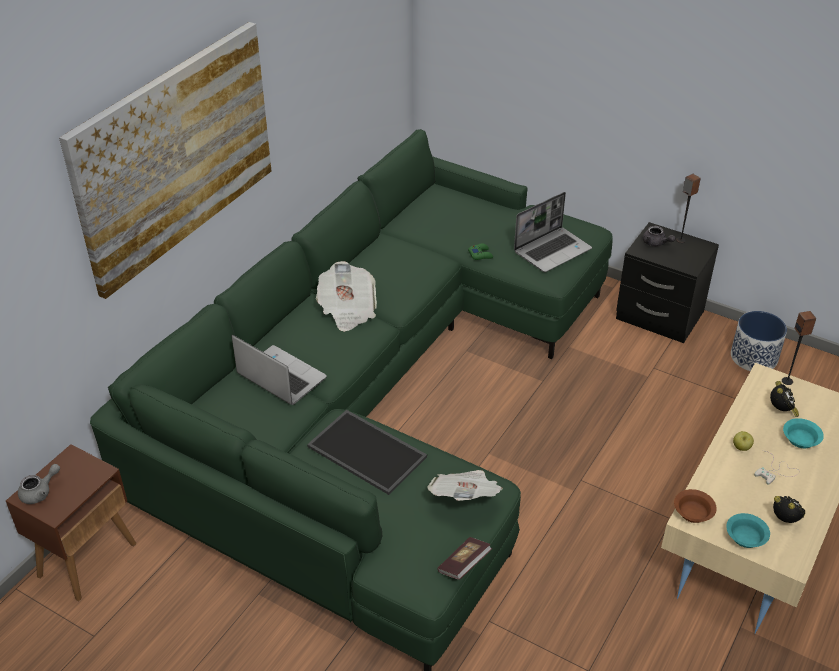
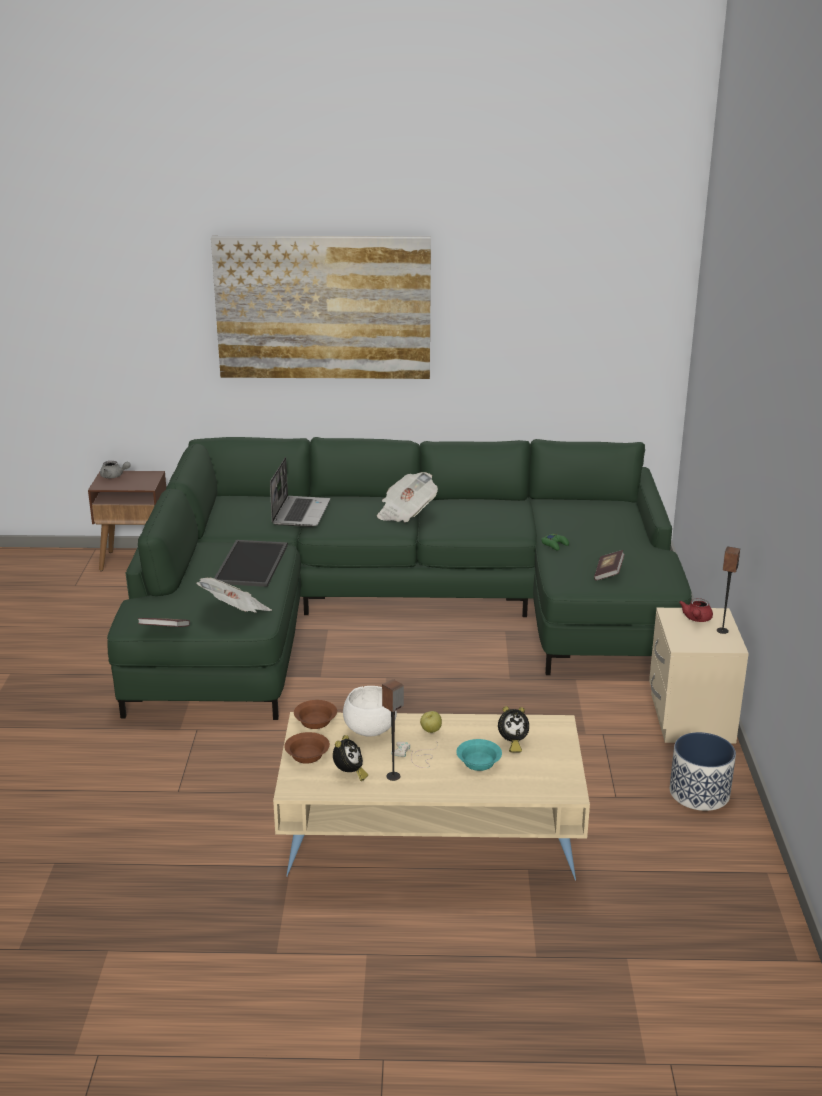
camera: 60 degrees right, 15 degrees down
laptop [514,192,592,272] -> book [594,550,625,581]
black nightstand [616,222,719,343] -> beige nightstand [649,608,749,744]
grey teapot [643,226,676,247] -> red teapot [679,598,713,622]
turquoise bowl [726,513,770,548] -> brown bowl [284,732,330,764]
speaker [782,311,816,385] -> speaker moved to [382,679,404,781]
none -> white bowl [343,686,397,737]

